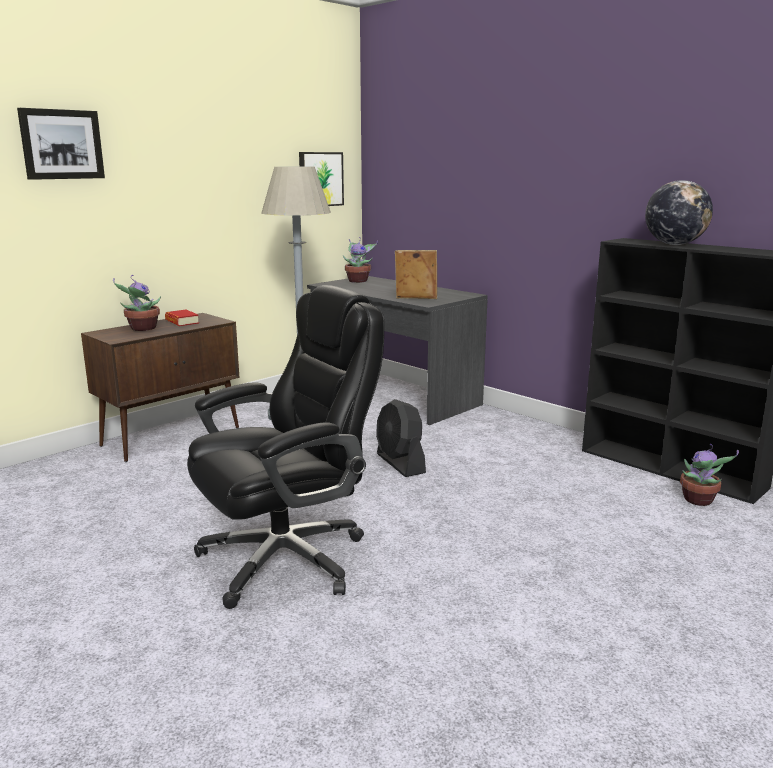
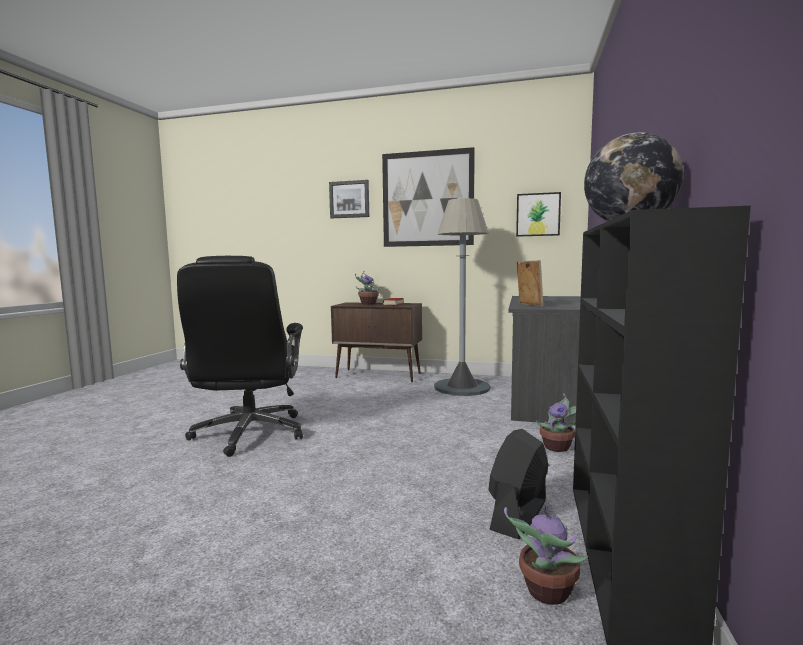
camera: 60 degrees right, 10 degrees down
black office chair [187,285,384,609] -> black office chair turned 60 degrees clockwise [177,256,303,457]
potted plant [343,237,378,283] -> potted plant moved to [536,393,576,452]
black fan [376,399,426,477] -> black fan moved to [488,429,548,539]
none -> picture [382,147,475,247]

